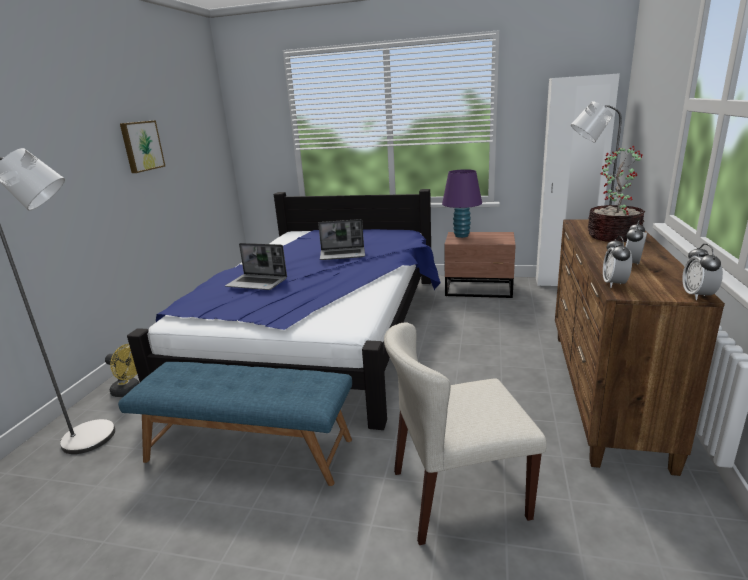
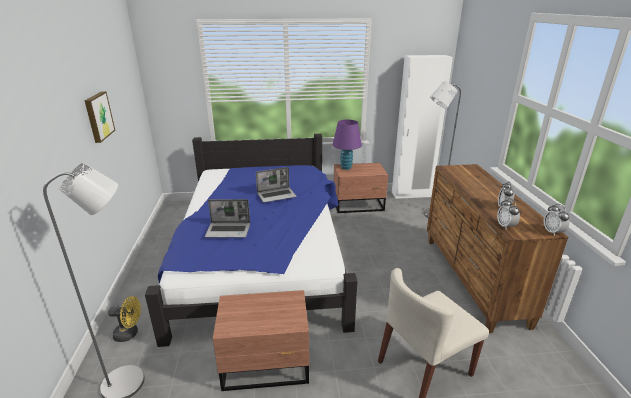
camera: 20 degrees left, 5 degrees up
blue bench [118,362,352,486] -> brown nightstand [213,290,309,391]
potted plant [588,146,645,242] -> none

